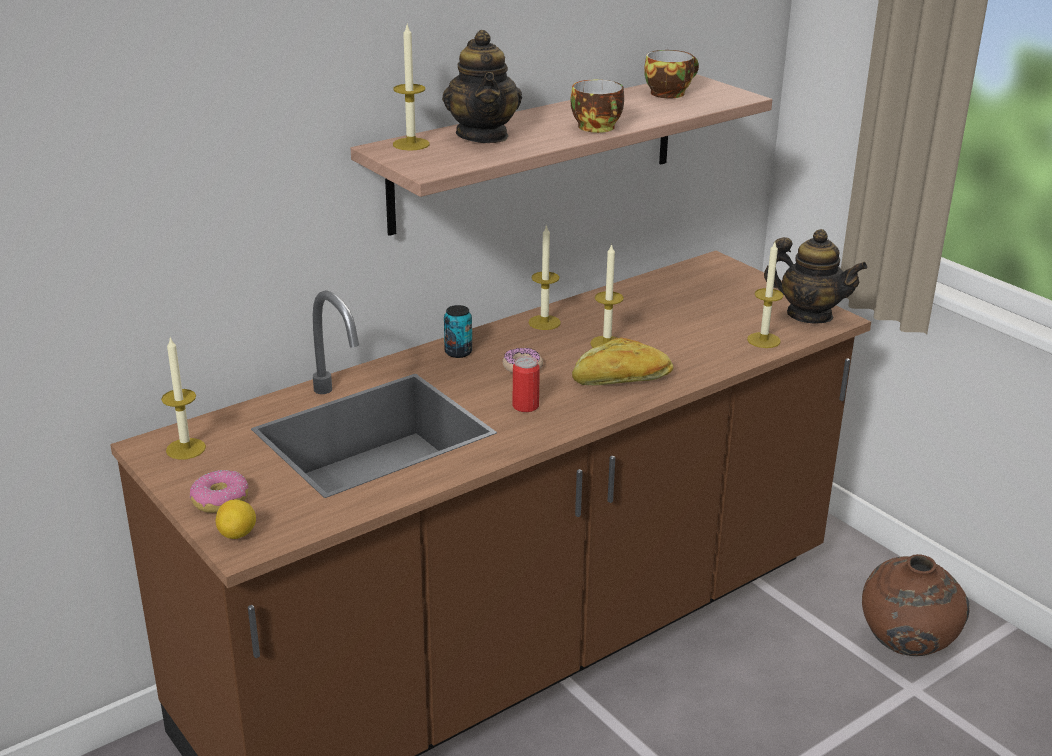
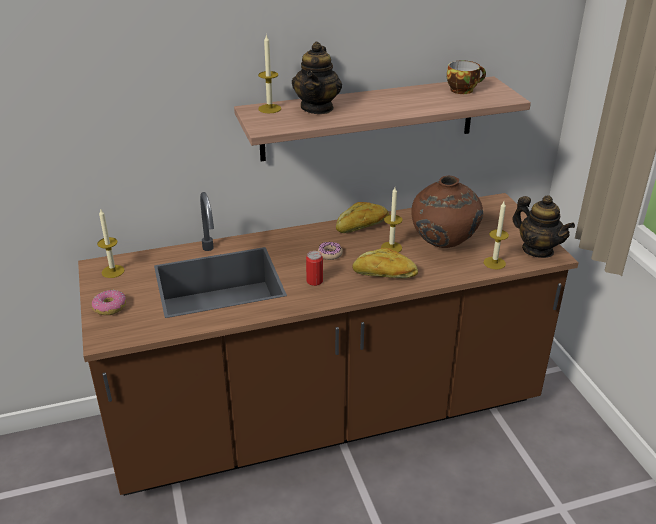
camera: 20 degrees right, 5 degrees up
lemon [216,500,256,539] -> none
can [444,305,472,358] -> none
candle [529,224,561,330] -> bread [336,202,389,233]
cup [571,80,624,133] -> none
brown vase [862,554,969,656] -> brown vase moved to [411,176,483,248]

